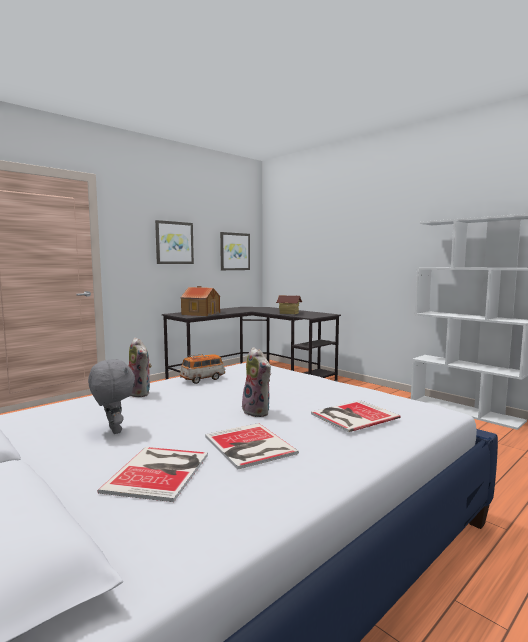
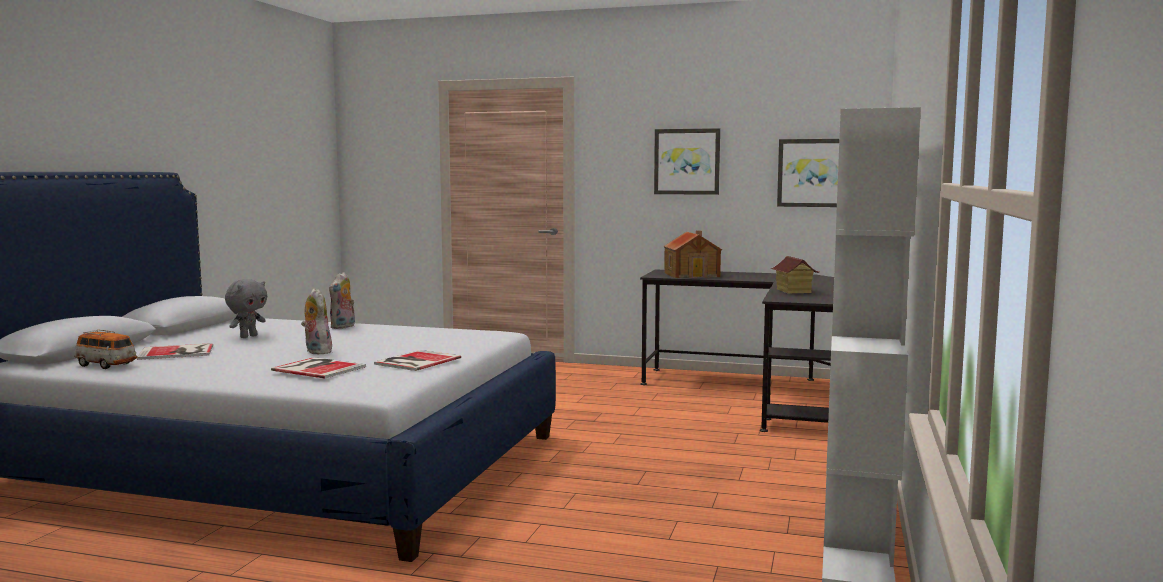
camera: 60 degrees right, 0 degrees up
toy car [180,354,225,384] -> toy car moved to [74,329,137,369]
book [205,423,299,469] -> book moved to [374,350,461,371]
plush toy [242,347,271,417] -> plush toy turned 120 degrees clockwise [301,289,332,355]

